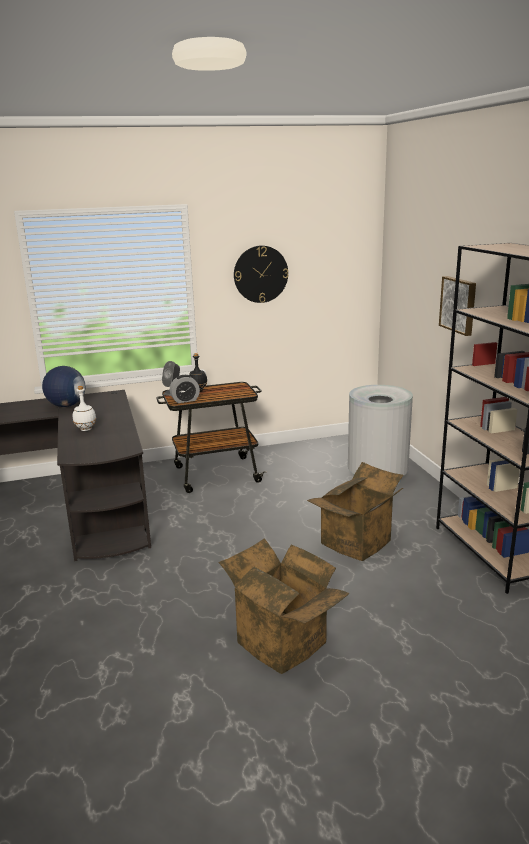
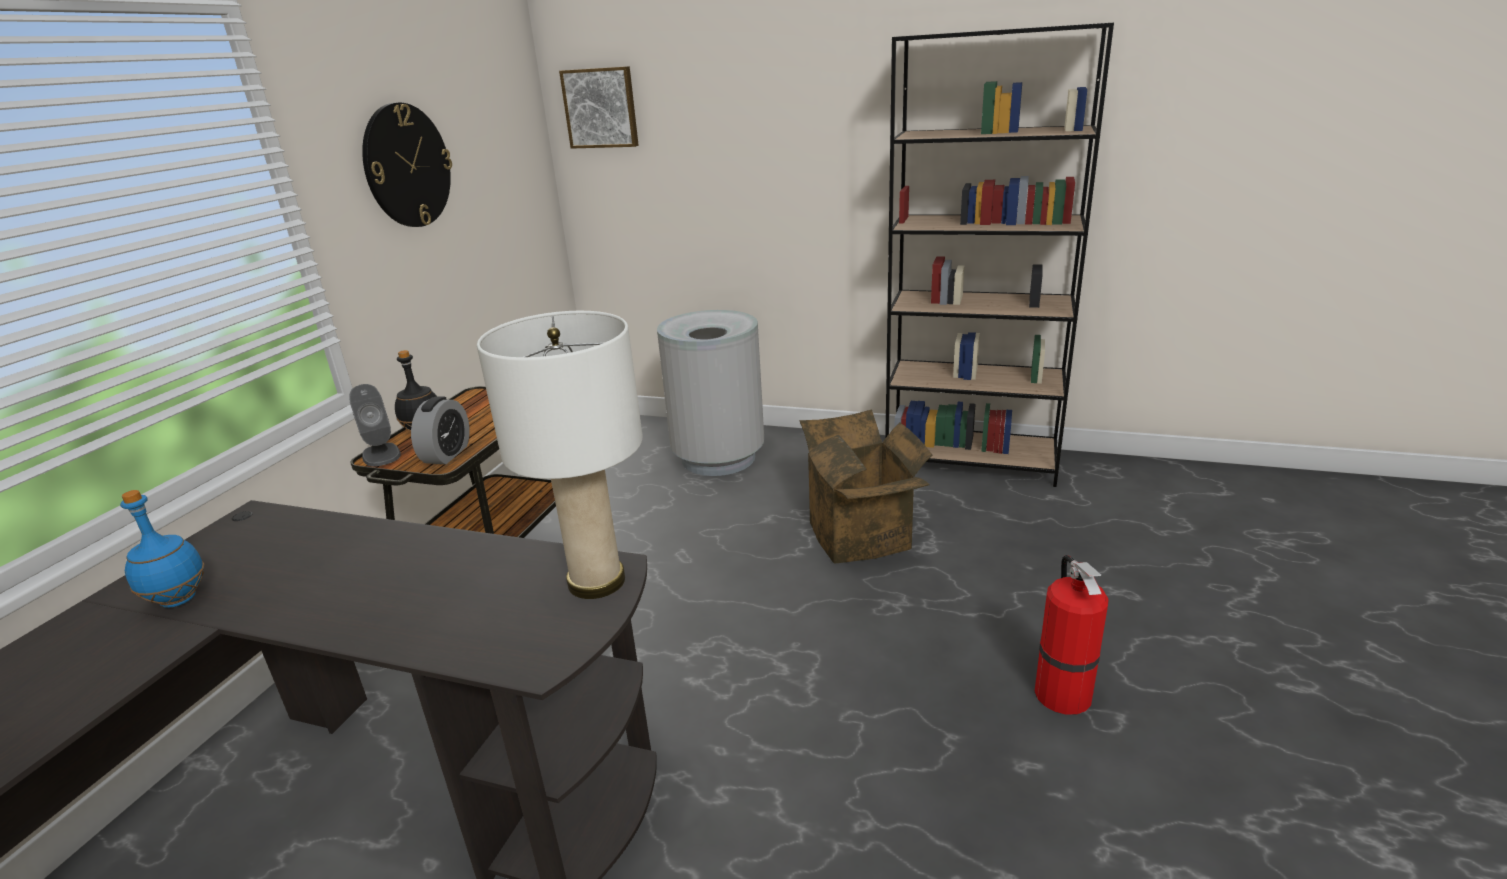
camera: 55 degrees left, 5 degrees up
globe [42,366,85,407] -> blue bottle [120,490,204,608]
white bottle [73,386,96,431] -> none
cardboard box [219,538,350,674] -> fire extinguisher [1035,555,1109,715]
picture [439,276,476,336] -> picture moved to [559,66,639,149]
none -> white table lamp [477,311,643,599]

